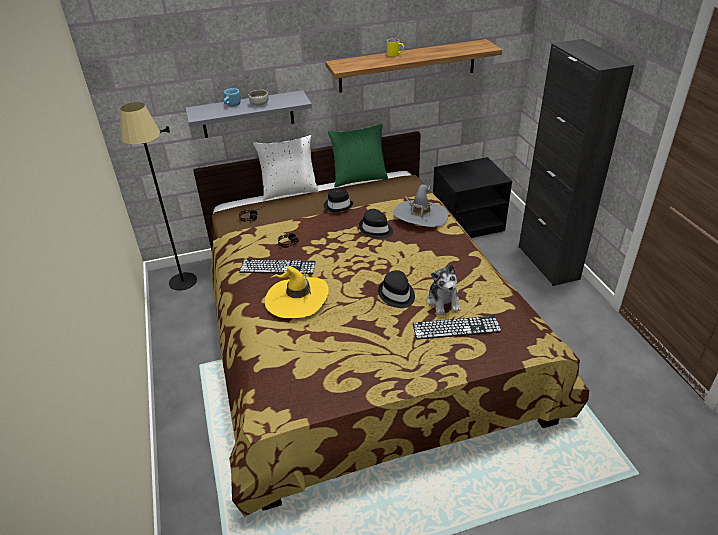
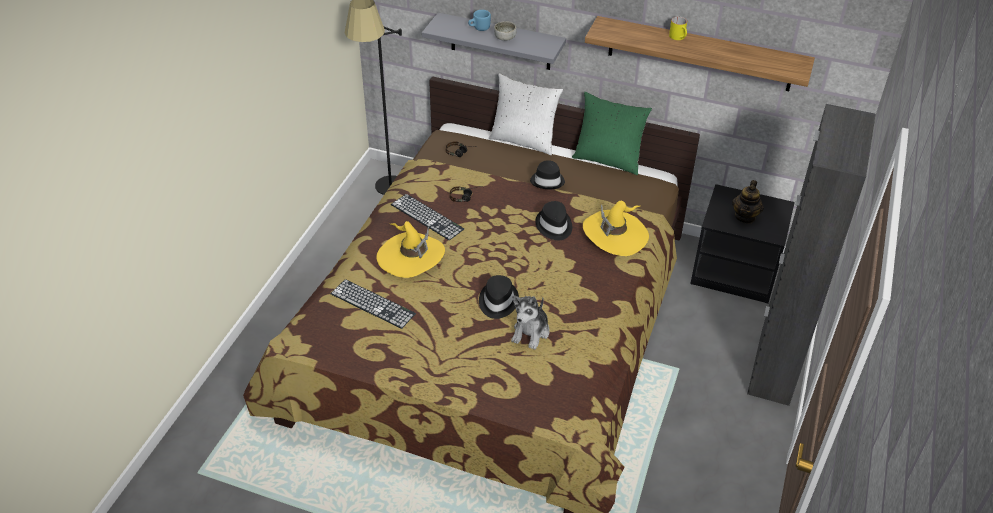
camera: 35 degrees right, 5 degrees up
grey hat [394,184,448,227] -> yellow hat [583,201,649,256]
keyboard [413,316,501,340] -> keyboard moved to [330,279,416,329]
none -> teapot [732,180,764,224]

